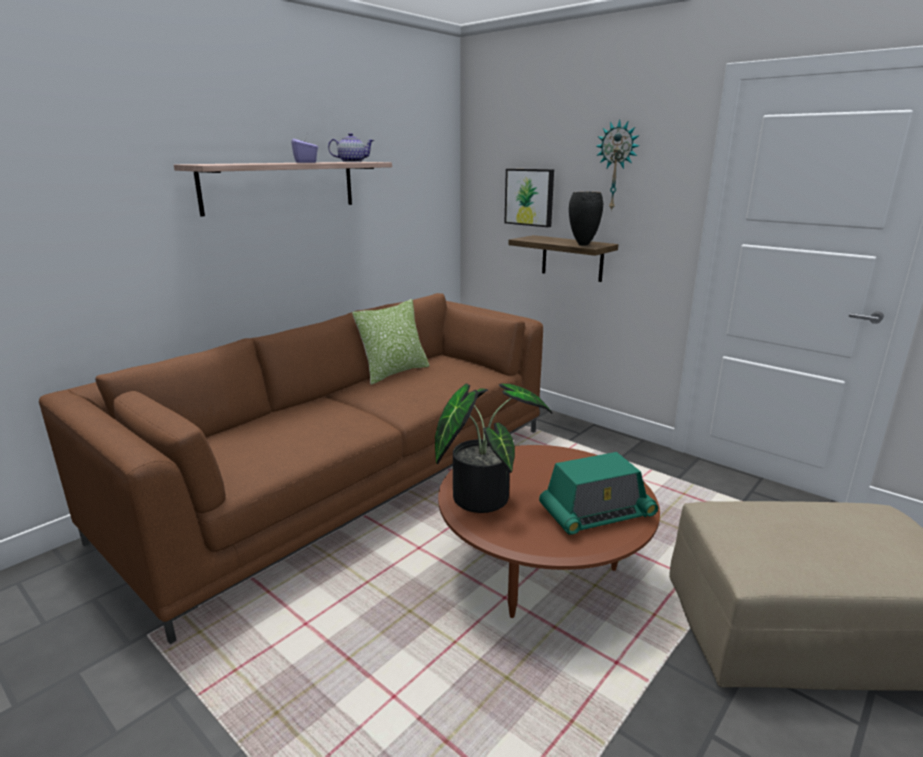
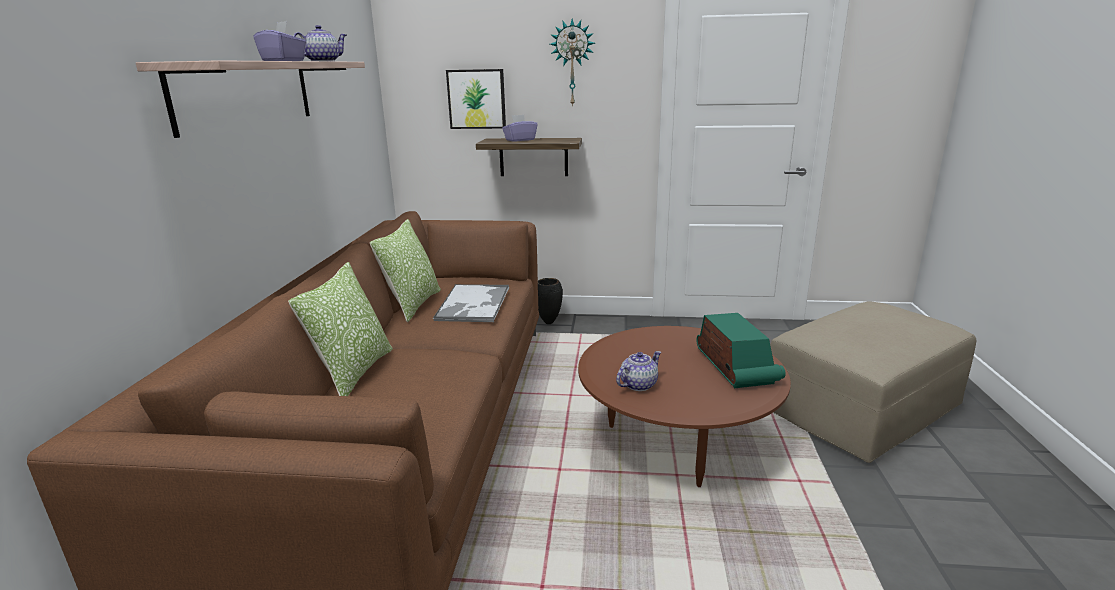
camera: 35 degrees left, 0 degrees up
potted plant [435,384,552,513] -> teapot [616,351,661,391]
radio [539,452,658,535] -> radio turned 45 degrees counterclockwise [696,313,786,388]
black vase [569,192,603,246] -> black vase moved to [538,278,563,324]
none -> pillow [288,262,393,396]
none -> tray [433,284,509,322]
none -> purple tissue box [502,114,538,141]

